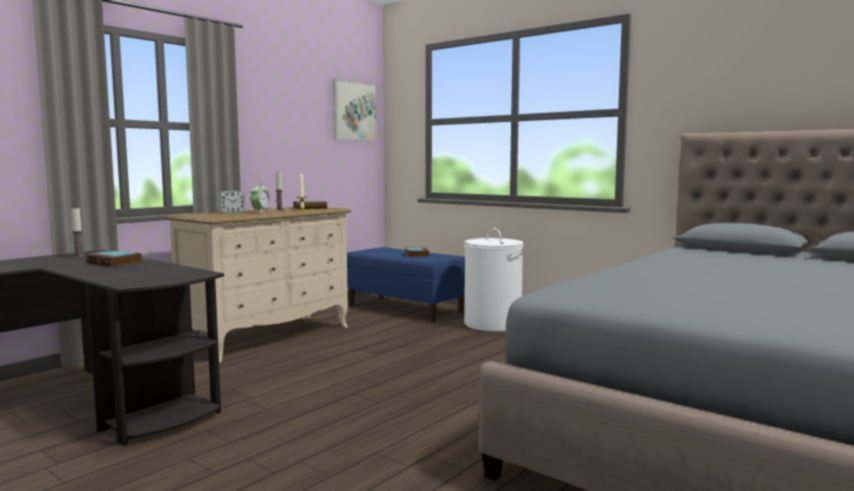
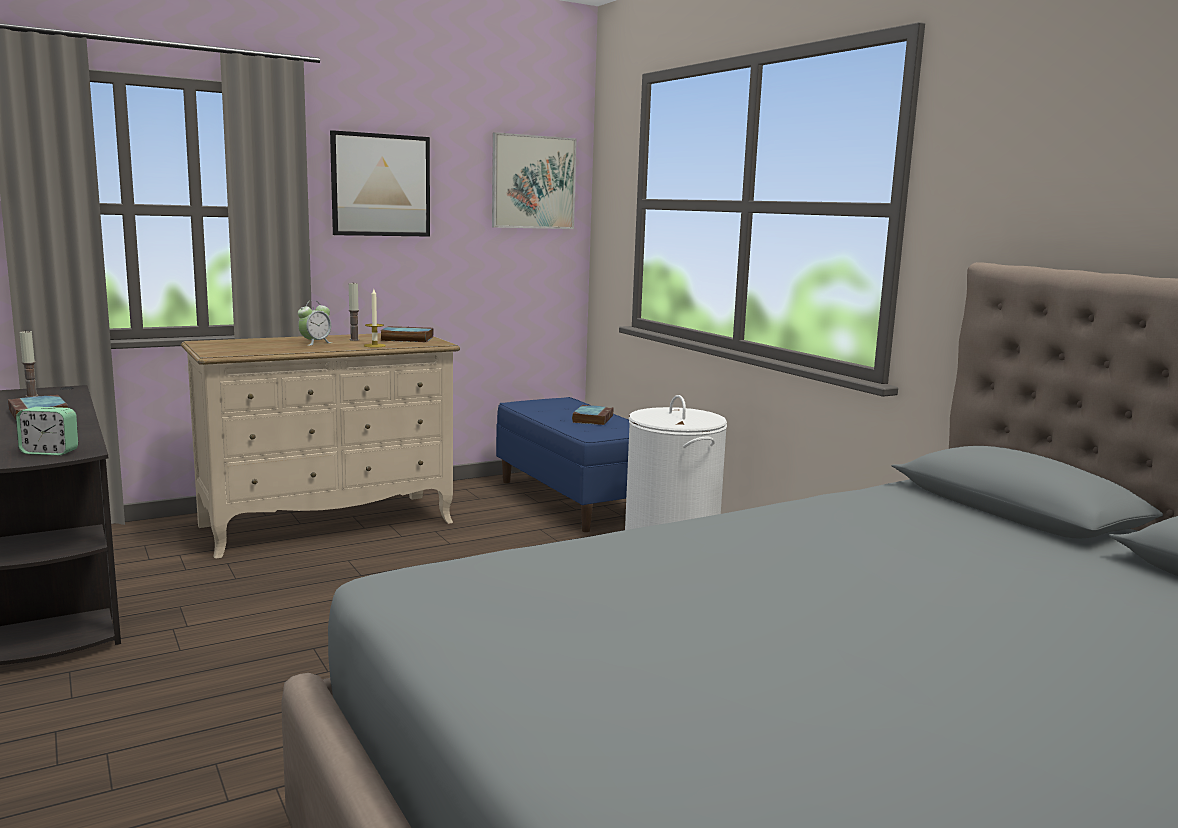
camera: 20 degrees right, 5 degrees up
alarm clock [220,190,245,213] -> alarm clock moved to [16,407,78,455]
none -> picture [330,130,430,237]

